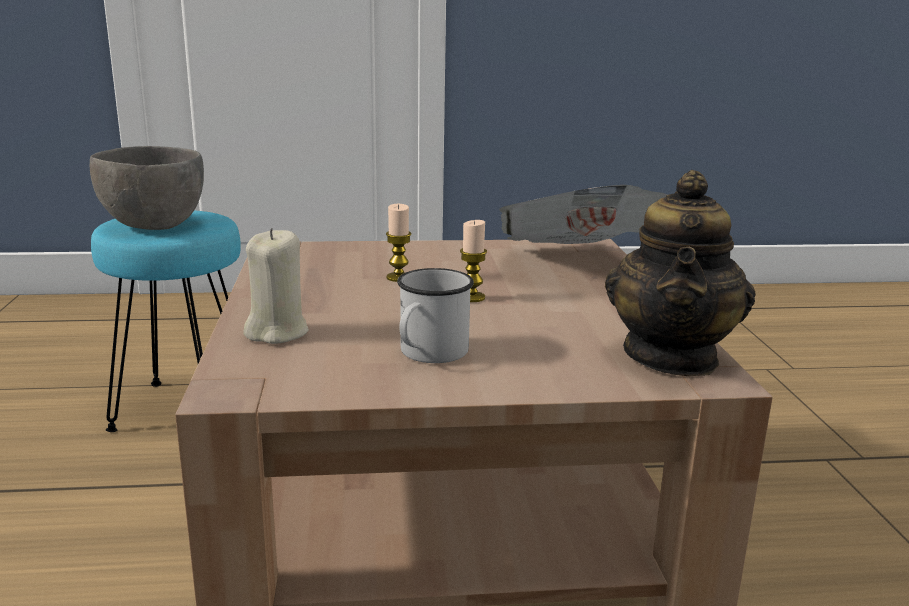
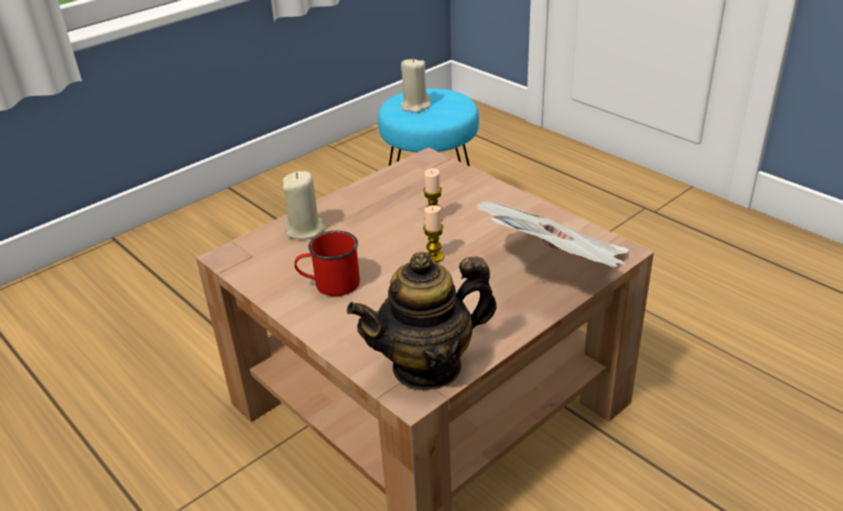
camera: 55 degrees right, 15 degrees up
grey bowl [90,146,204,230] -> beige candle [401,57,431,113]
white mug [397,268,474,363] -> red mug [294,231,360,296]

